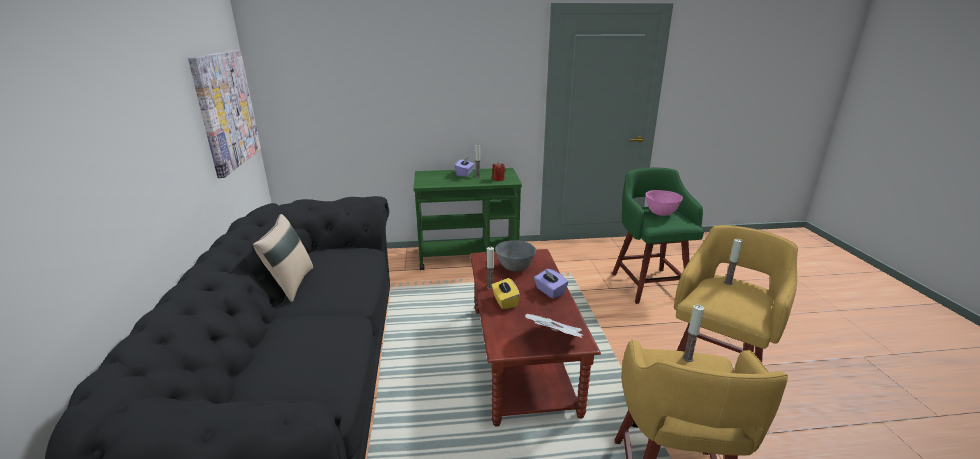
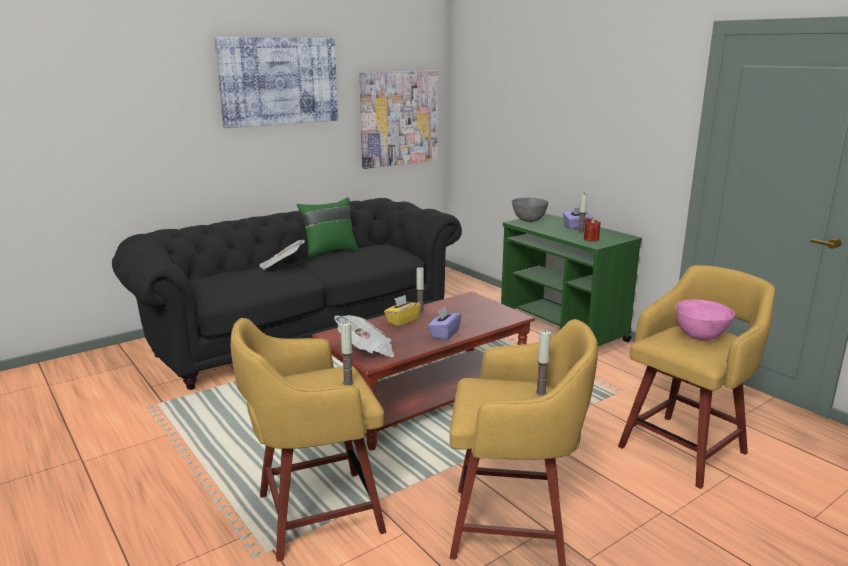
camera: 60 degrees right, 5 degrees down
beige pillow [253,214,313,302] -> green pillow [297,197,358,259]
grey bowl [495,241,536,272] -> grey bowl moved to [512,198,549,222]
green stool [612,168,704,304] -> yellow stool [618,265,775,489]
none -> picture [214,37,338,128]
none -> newspaper [259,240,305,270]

